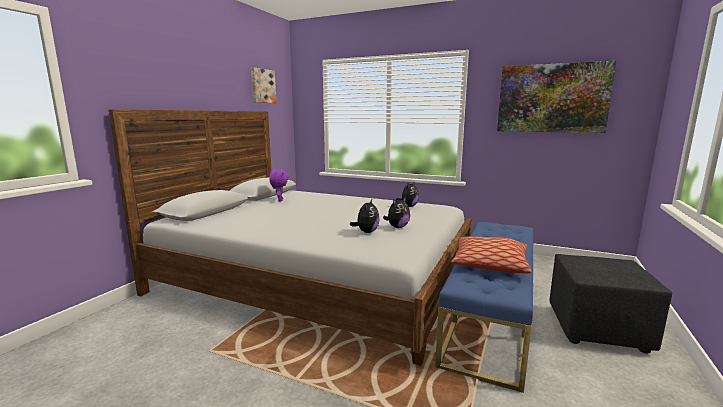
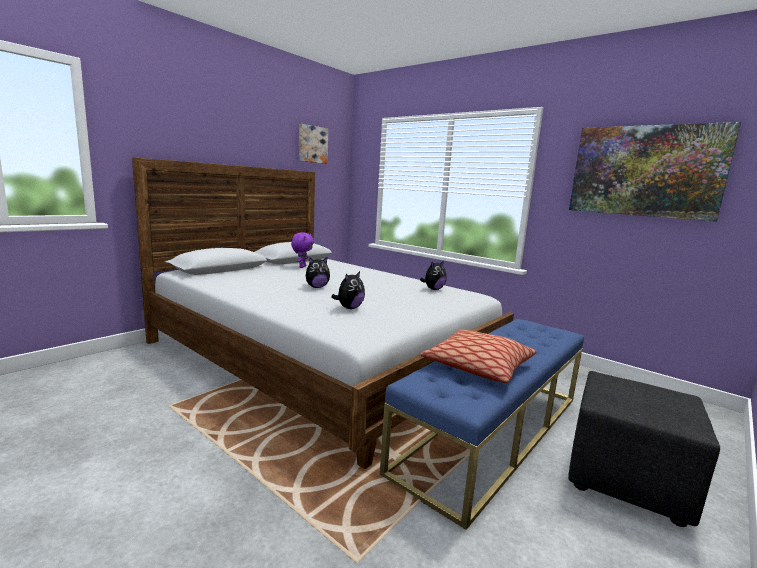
camera: 15 degrees right, 0 degrees up
plush toy [383,197,410,228] -> plush toy moved to [306,257,330,288]

